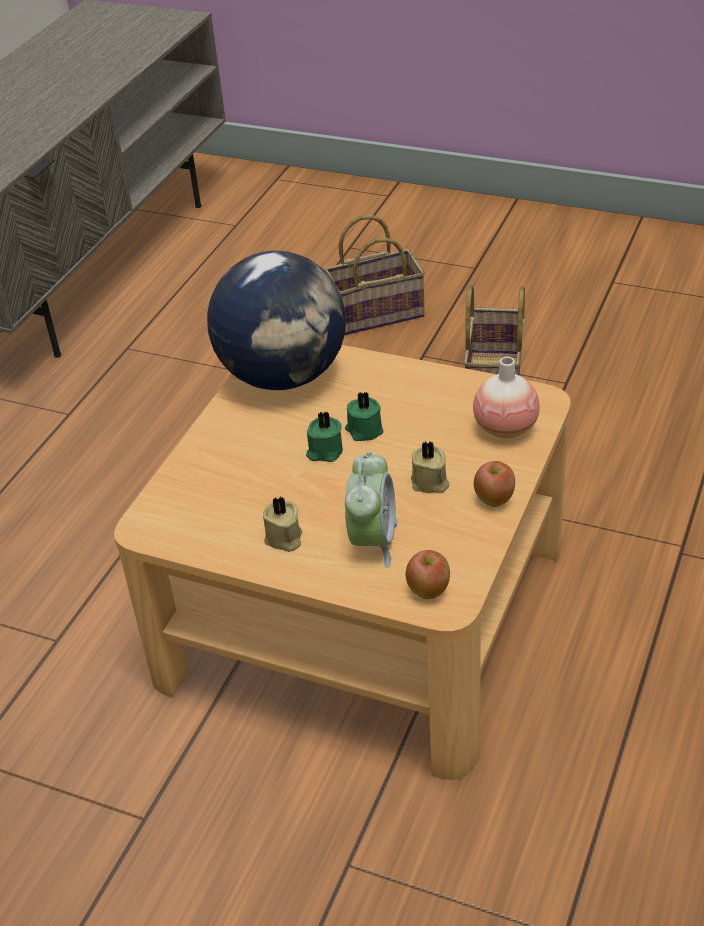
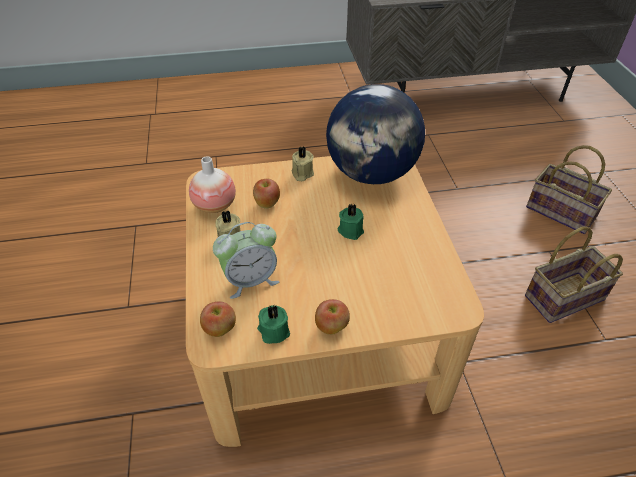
camera: 55 degrees right, 5 degrees up
green candle [306,412,343,462] -> green candle moved to [257,305,290,344]
beige candle [411,441,449,493] -> beige candle moved to [291,146,314,181]
vase [473,357,540,438] -> vase moved to [189,156,236,213]
none -> apple [253,179,280,209]

